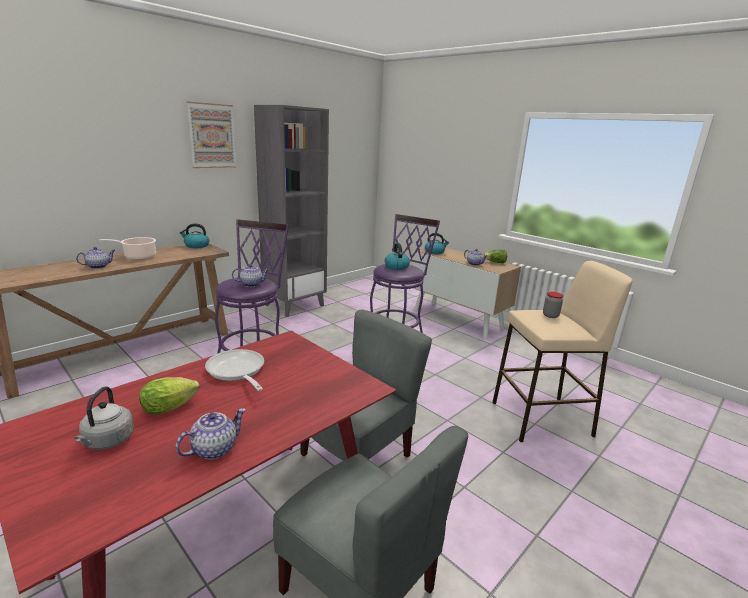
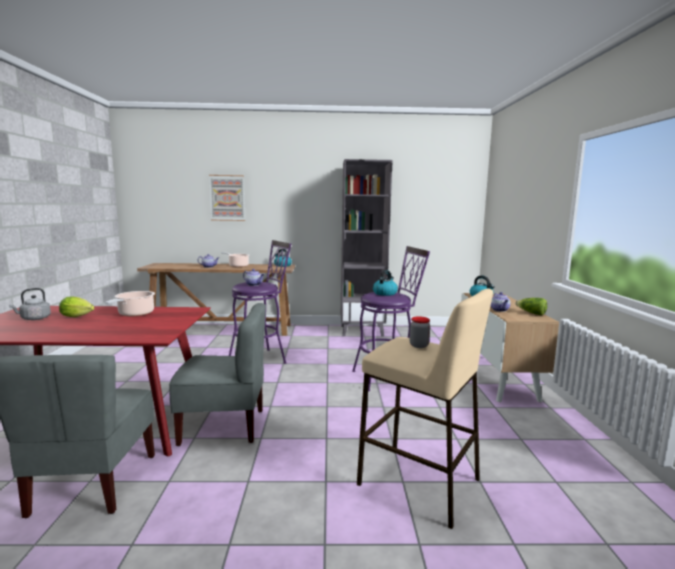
camera: 45 degrees right, 10 degrees down
teapot [175,408,246,460] -> none
picture [187,101,236,168] -> picture moved to [209,175,245,221]
frying pan [205,349,264,391] -> cooking pot [105,291,155,316]

